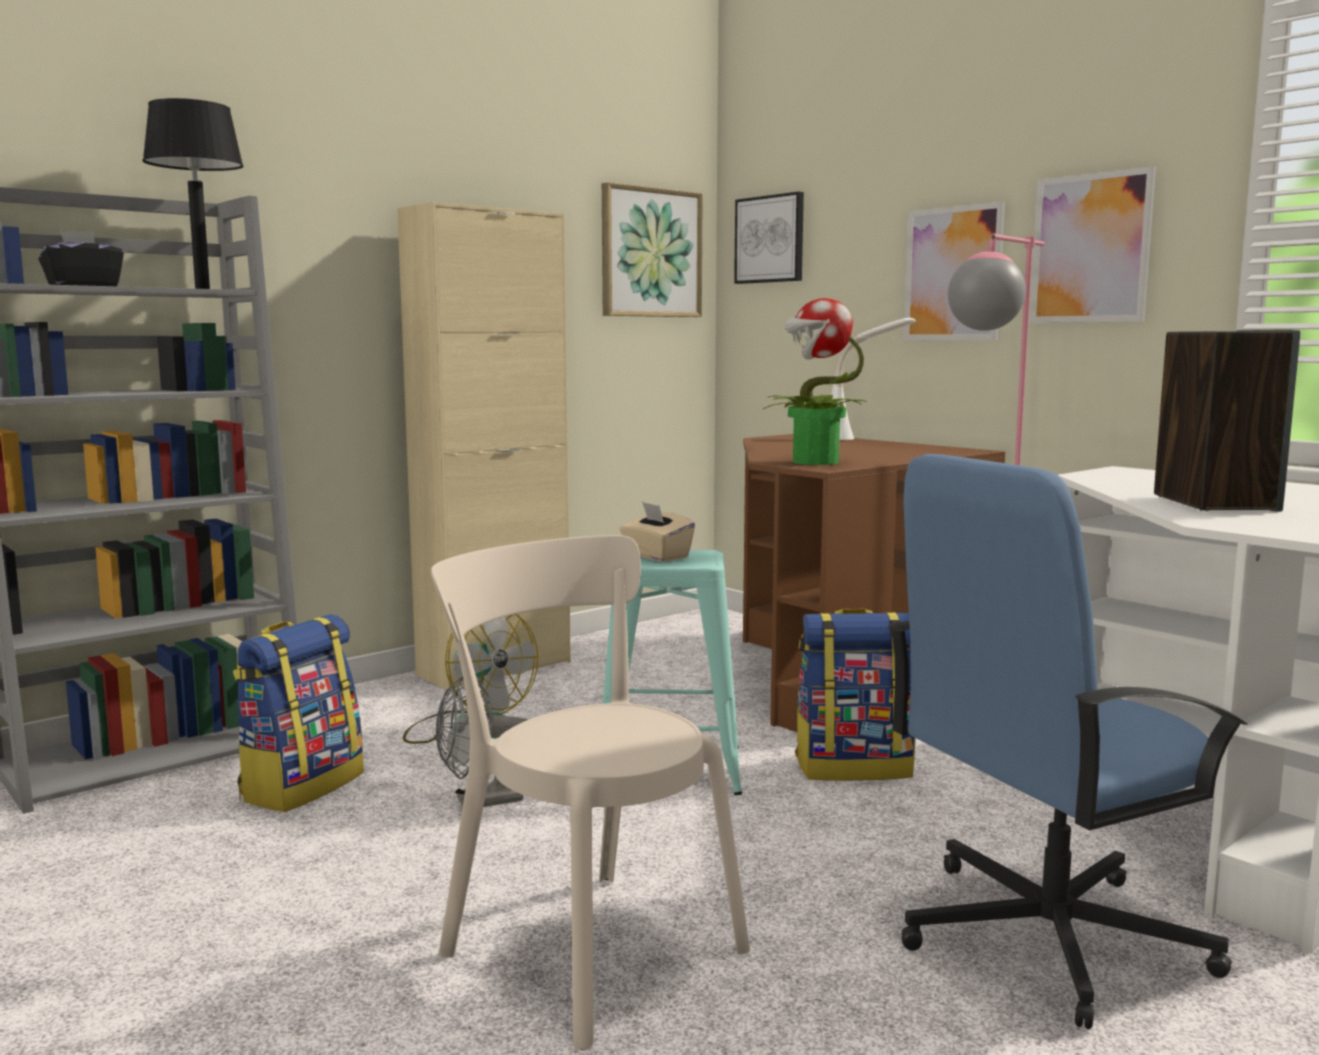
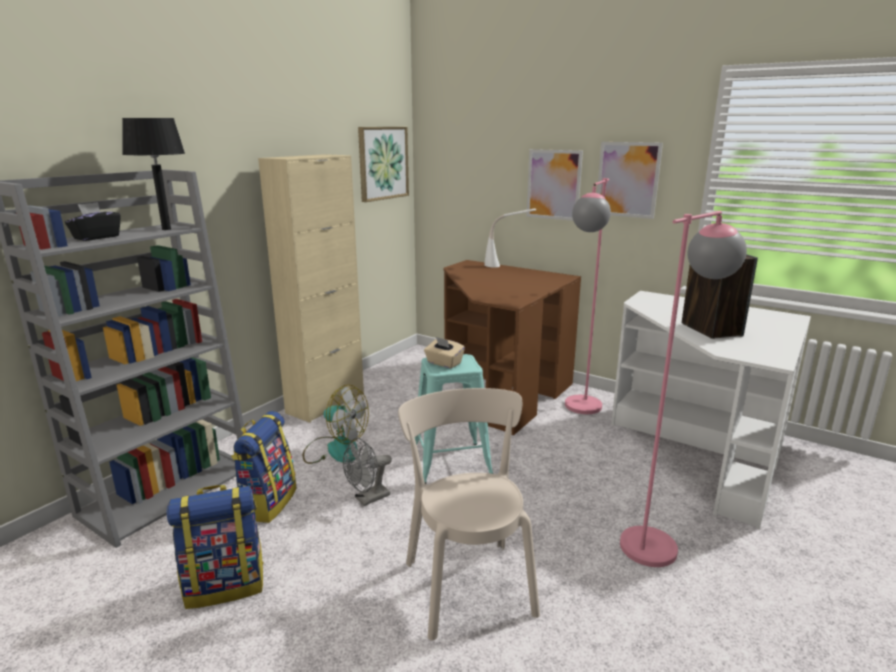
camera: 15 degrees left, 10 degrees up
beige chair [431,535,750,1050] -> beige chair turned 45 degrees clockwise [398,388,540,641]
picture [734,191,804,284] -> none
potted plant [763,298,867,465] -> none
backpack [795,608,916,781] -> backpack moved to [166,485,264,609]
blue office chair [888,454,1248,1029] -> pink floor lamp [620,211,747,567]

